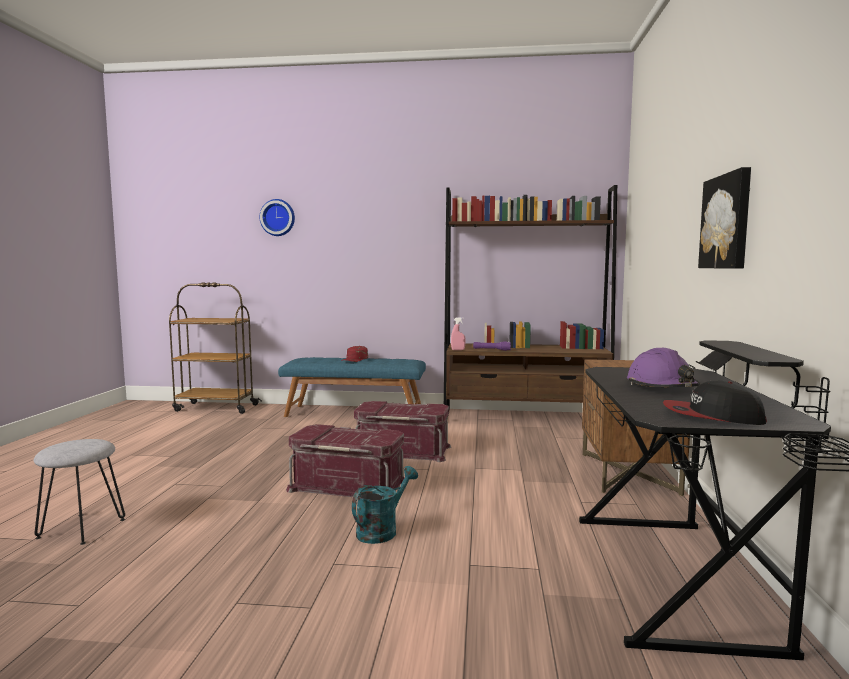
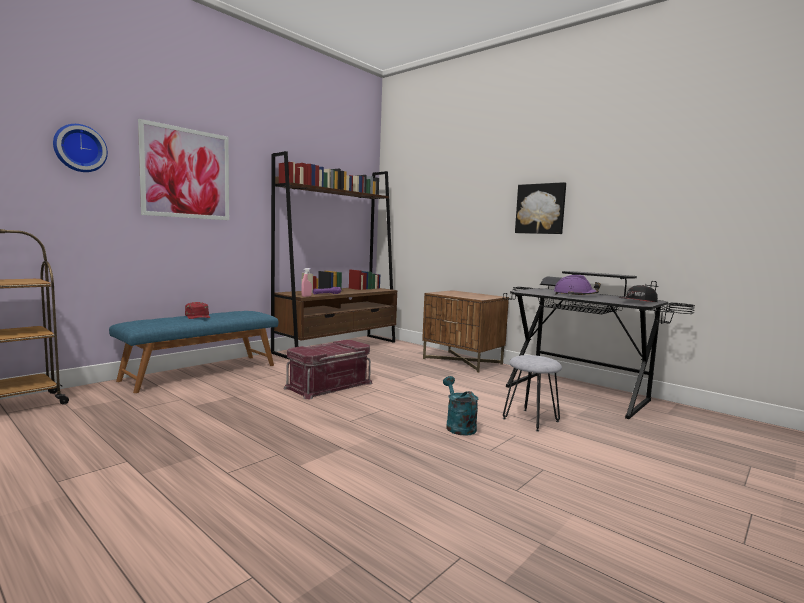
camera: 55 degrees left, 0 degrees up
grey stool [34,439,125,545] -> grey stool moved to [503,355,562,431]
red storage box [286,424,405,497] -> none
none -> picture [138,119,229,220]

